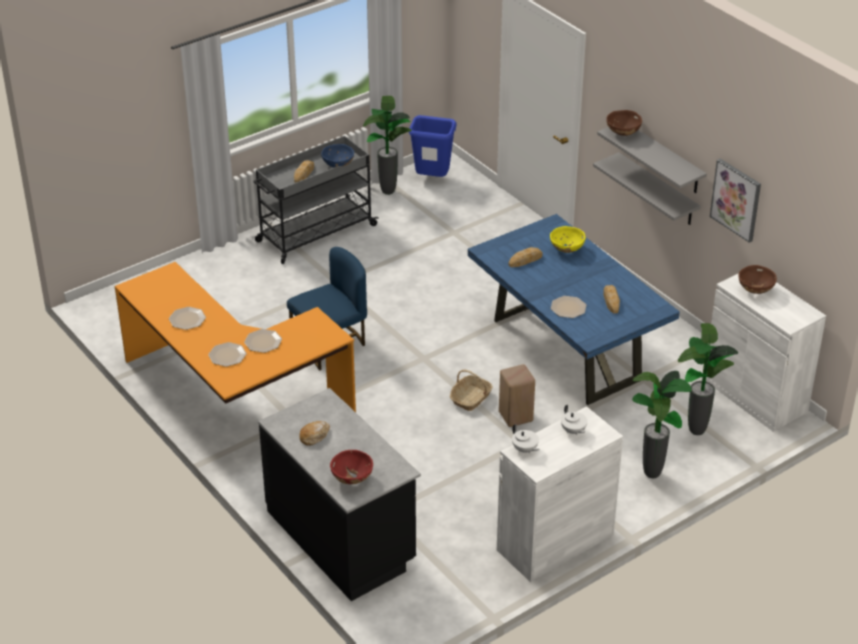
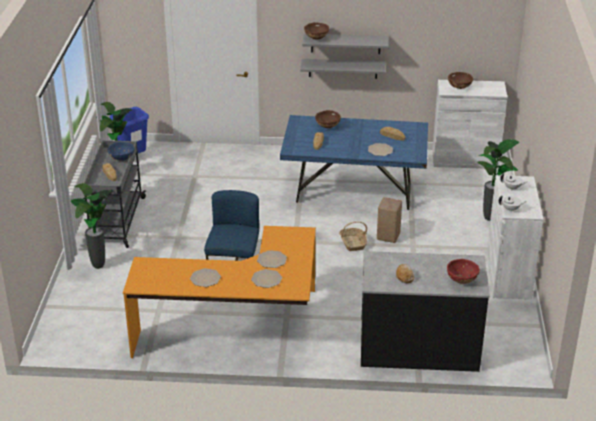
camera: 50 degrees left, 5 degrees down
yellow bowl [550,226,586,253] -> brown bowl [315,110,341,128]
potted plant [678,323,738,435] -> potted plant moved to [71,183,112,269]
picture [710,159,761,243] -> none

